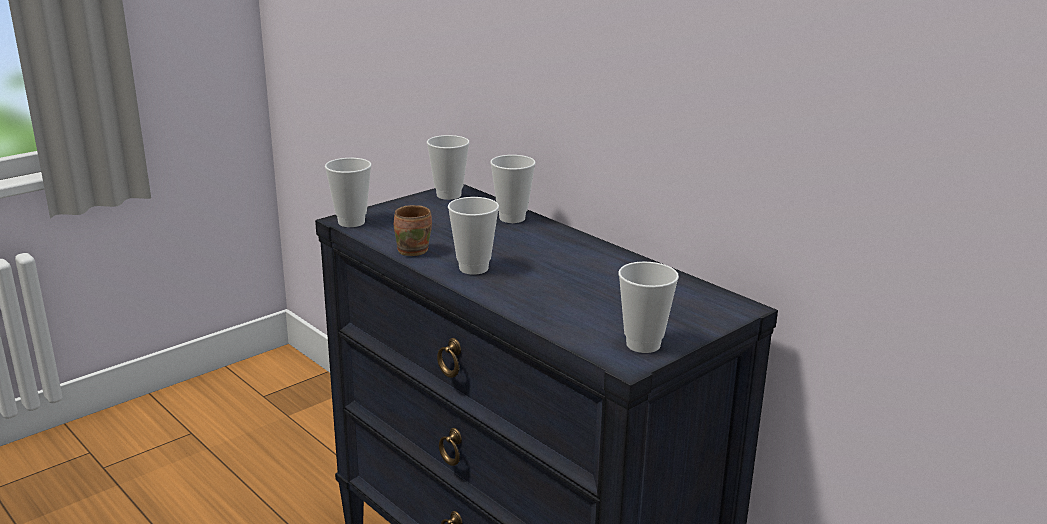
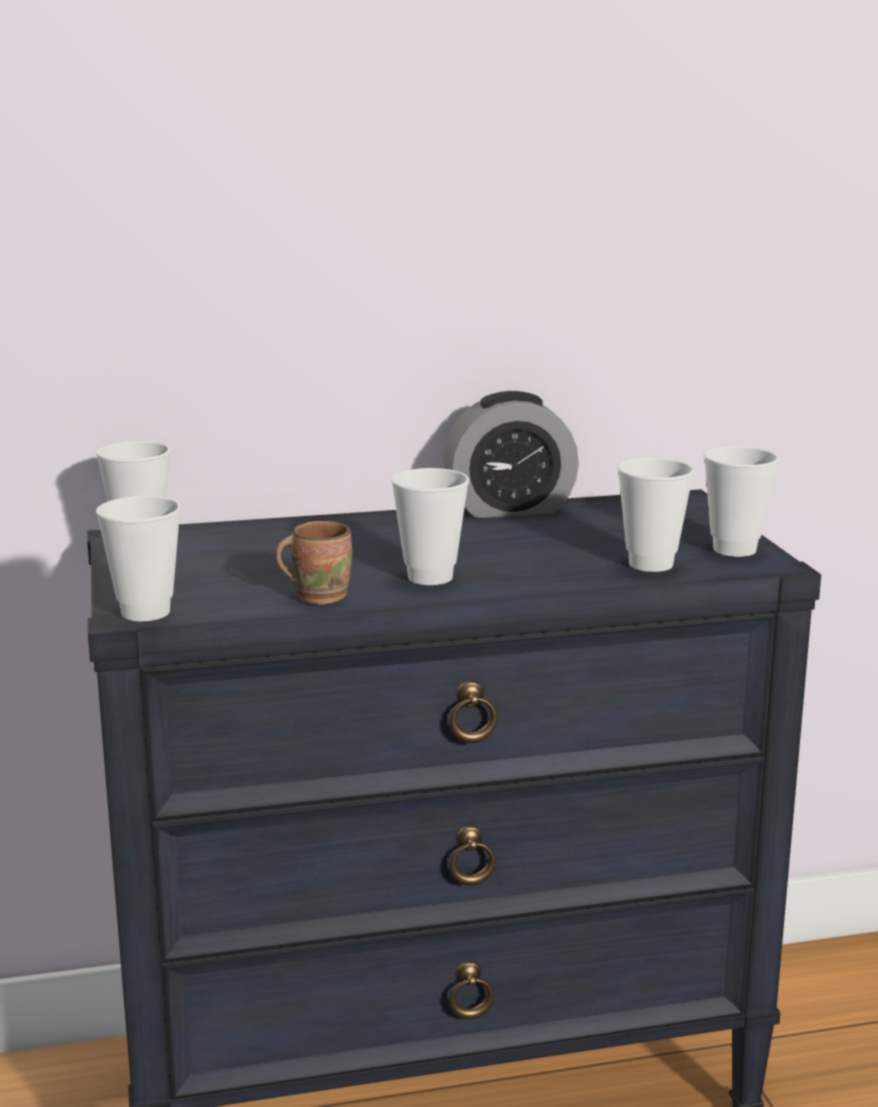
camera: 60 degrees left, 5 degrees down
cup [490,155,536,223] -> cup moved to [617,458,695,572]
none -> alarm clock [443,391,579,518]

